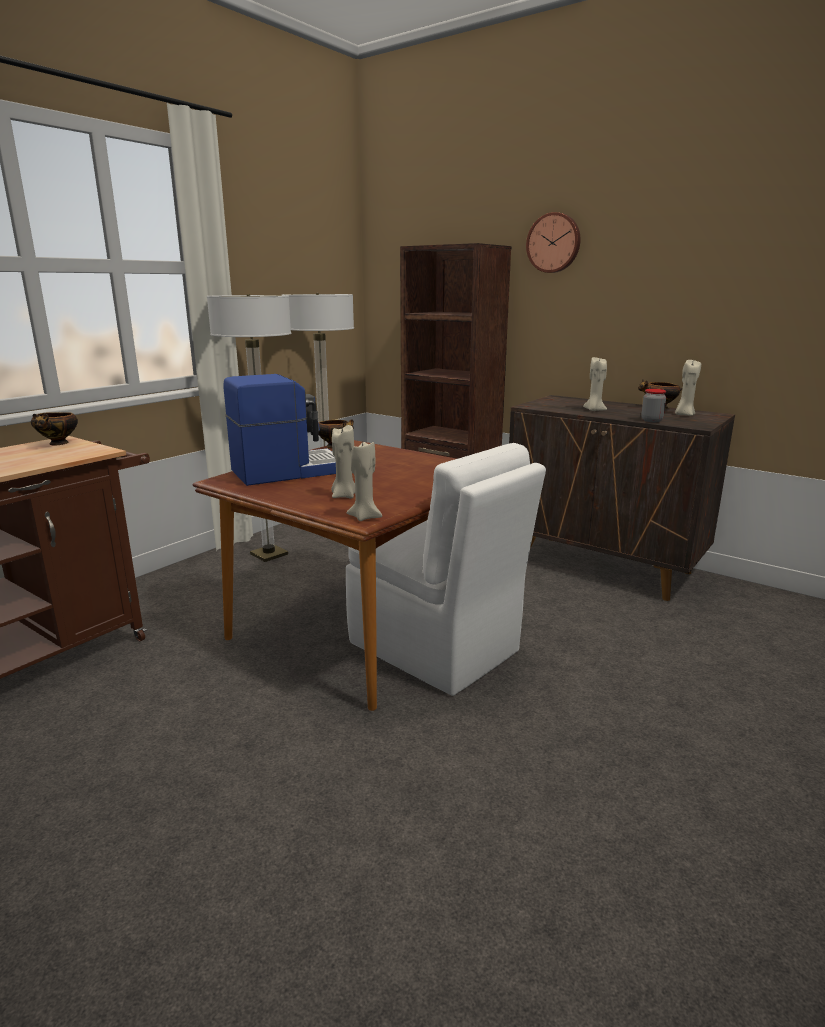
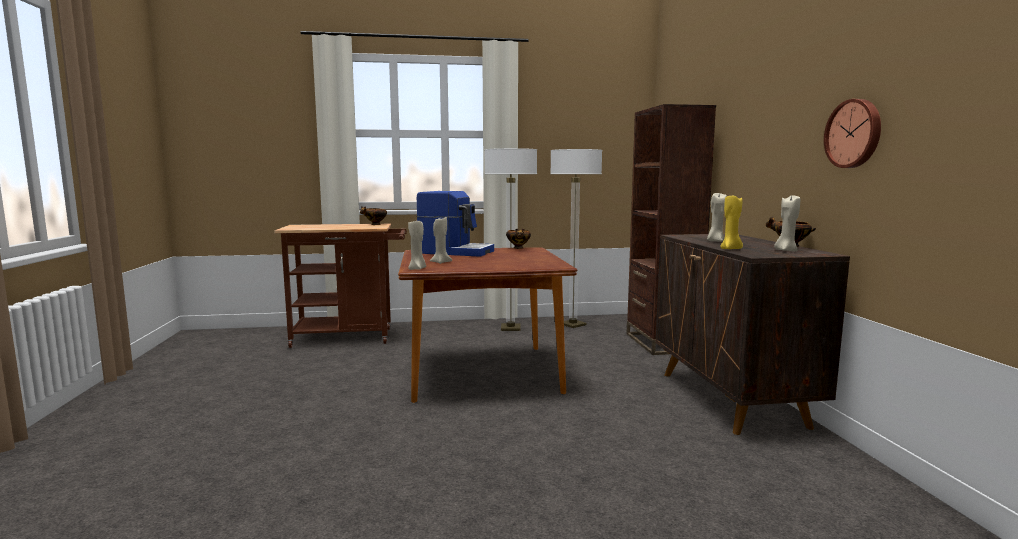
camera: 45 degrees right, 10 degrees down
white chair [346,443,546,696] -> none
wall clock [526,212,580,273] -> wall clock moved to [824,99,881,168]
jar [641,389,666,422] -> yellow candle [720,196,743,249]

